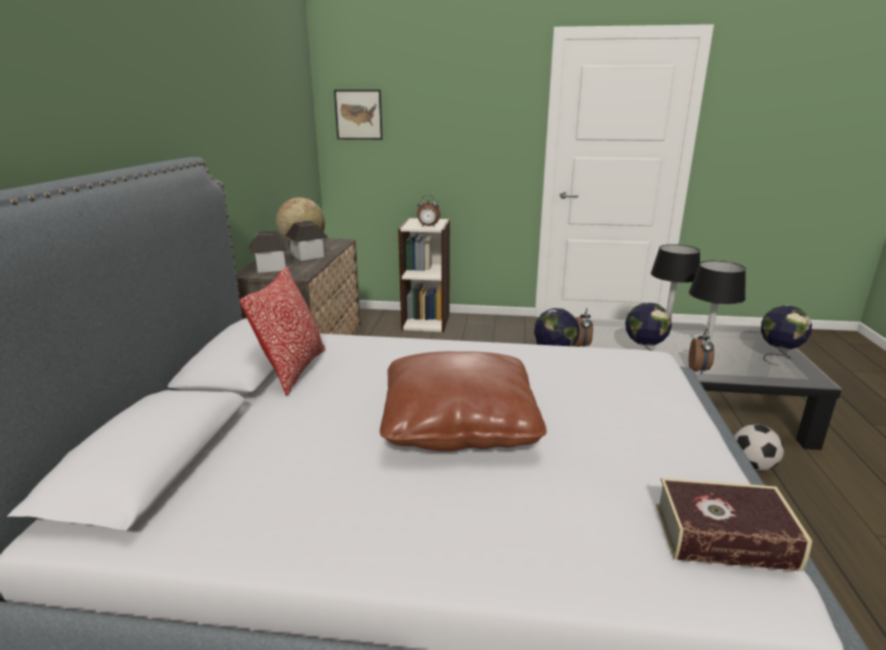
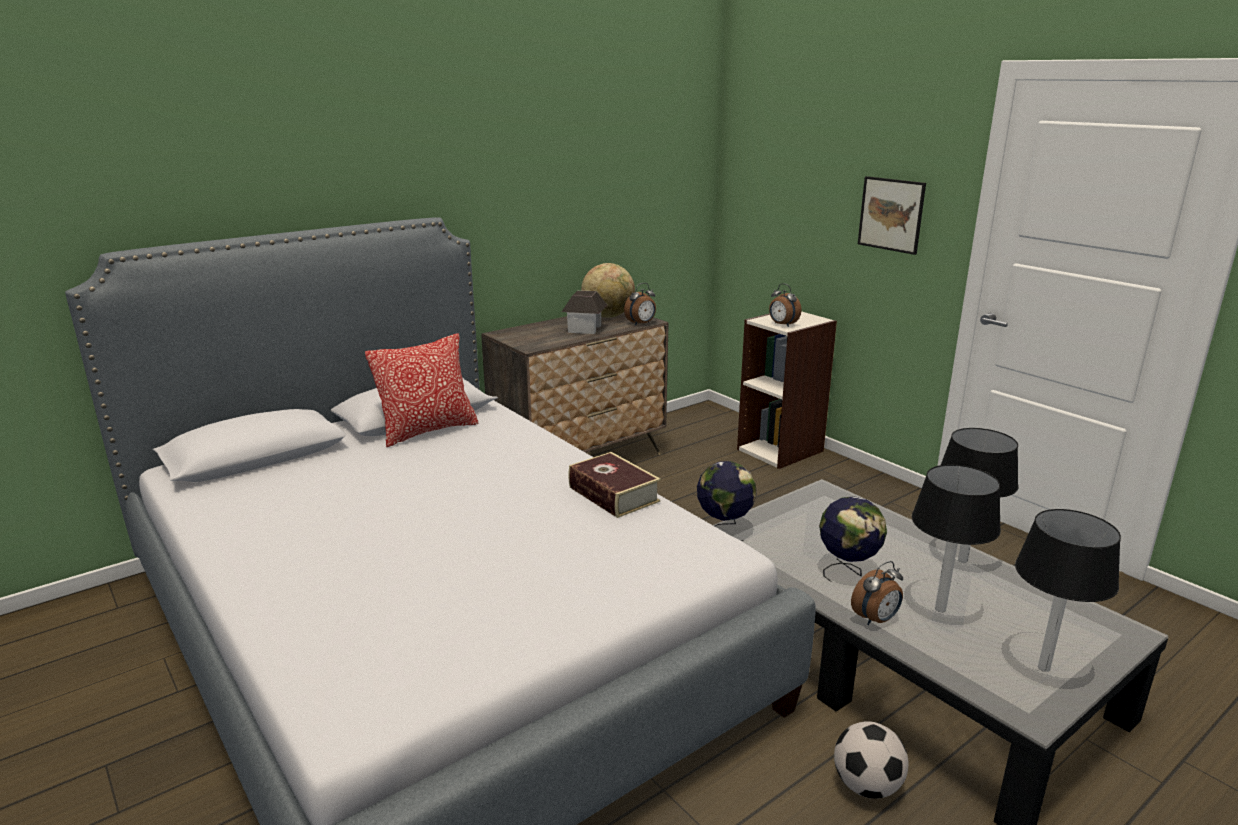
camera: 45 degrees right, 0 degrees up
toy house [248,231,288,273] -> none
picture [334,90,383,140] -> picture moved to [858,176,926,255]
brown pillow [380,351,547,451] -> none
alarm clock [574,308,593,347] -> alarm clock moved to [624,283,656,326]
book [656,478,812,571] -> book moved to [568,452,661,518]
globe [761,305,812,366] -> black table lamp [1015,509,1121,672]

